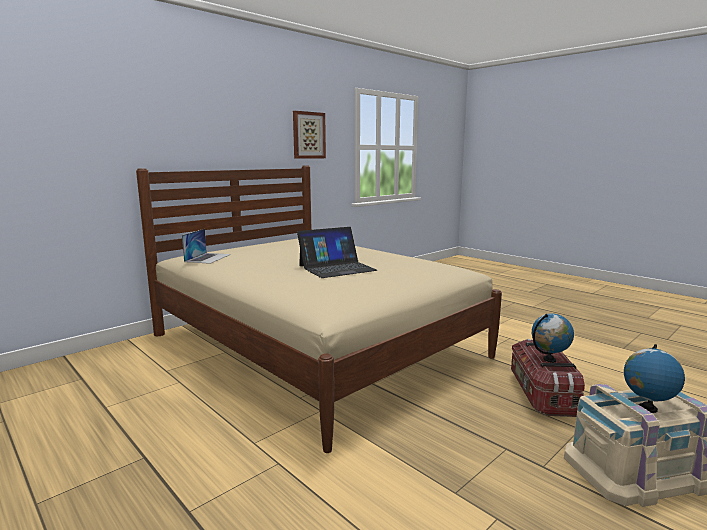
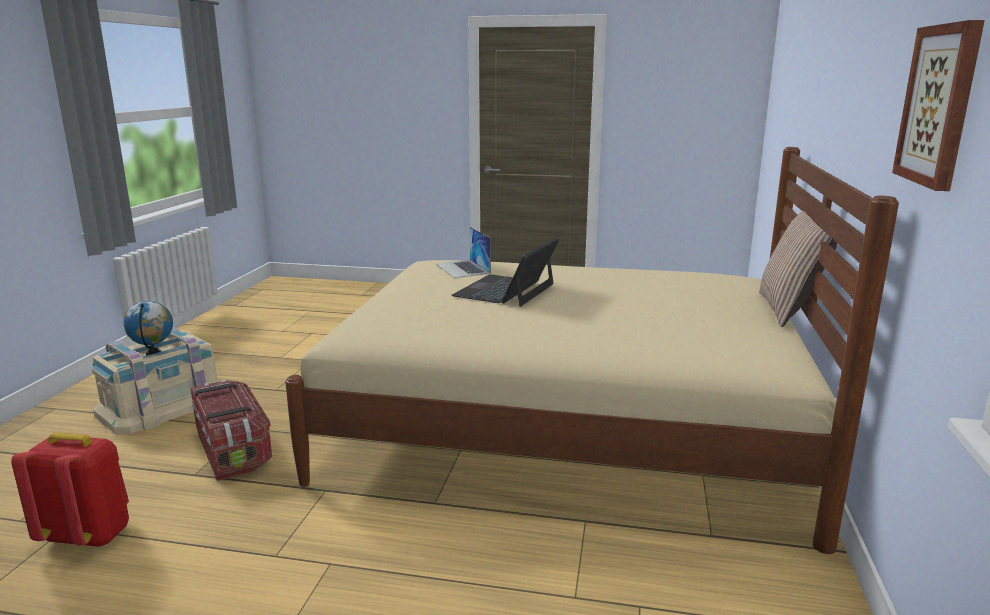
camera: 145 degrees right, 5 degrees up
laptop [182,229,231,264] -> laptop moved to [436,227,491,278]
globe [532,313,574,363] -> none
none -> red backpack [11,432,129,547]
none -> pillow [759,211,838,327]

